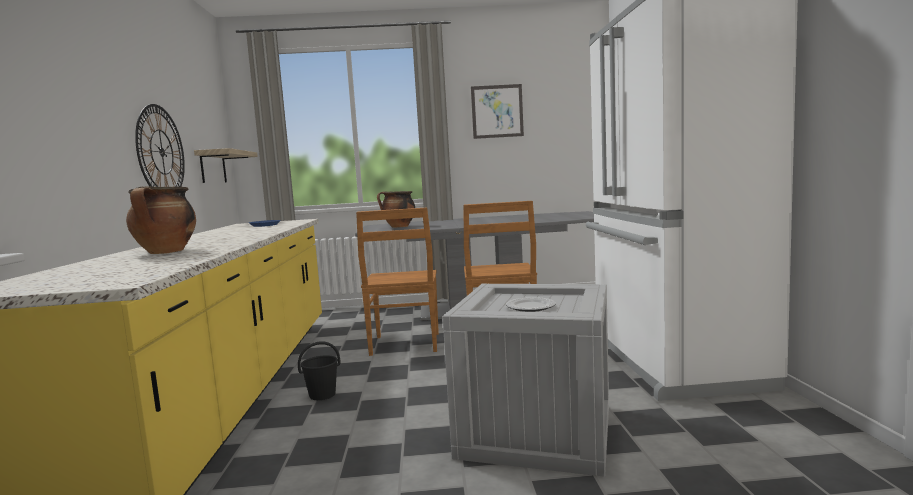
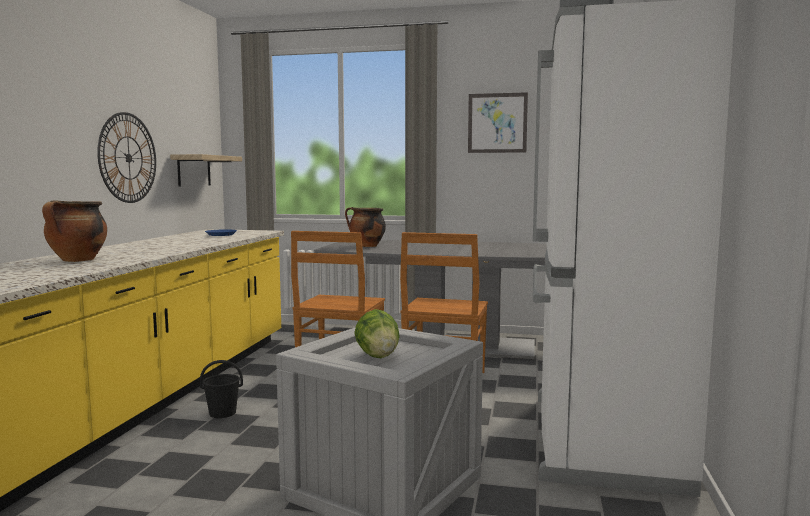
camera: 15 degrees right, 0 degrees up
plate [506,297,556,312] -> lettuce [354,309,399,358]

